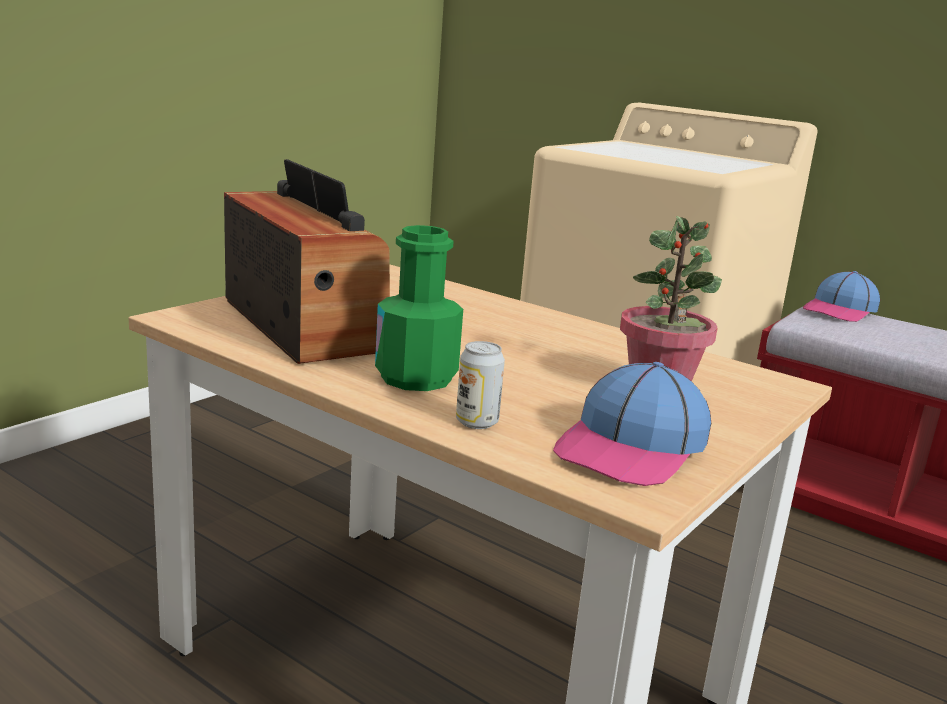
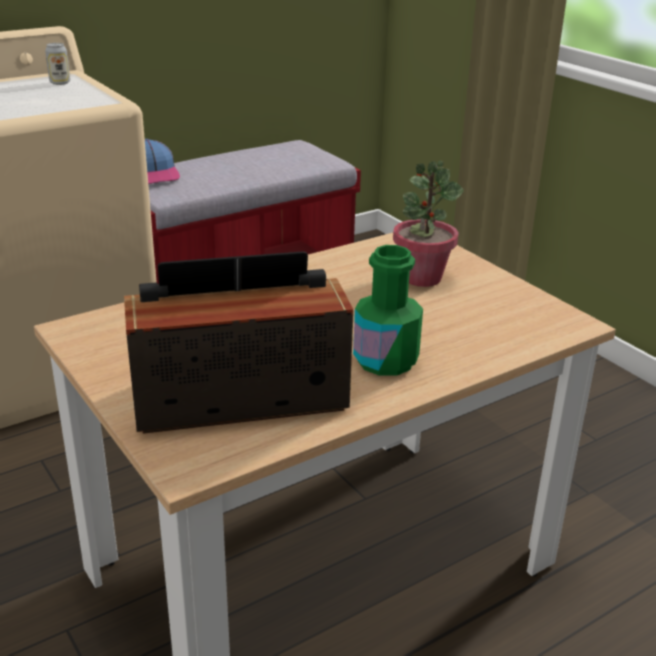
camera: 70 degrees left, 10 degrees up
can [456,341,505,429] -> can moved to [45,43,70,85]
cap [553,362,711,486] -> none

